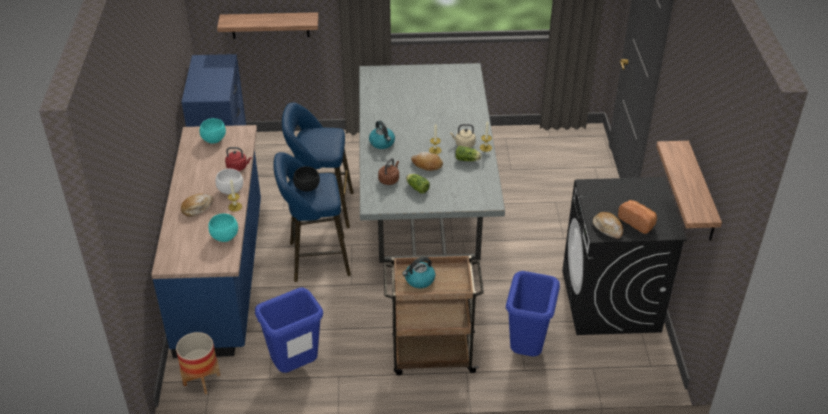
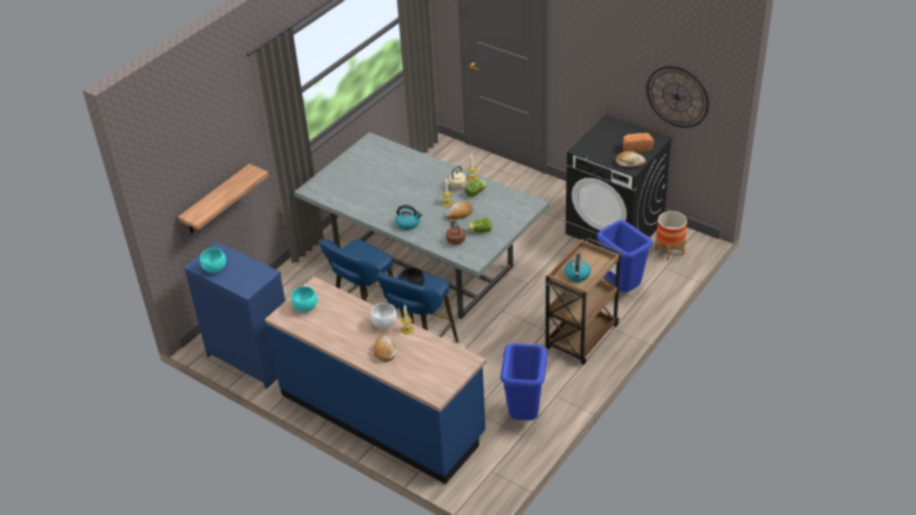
camera: 50 degrees left, 0 degrees up
planter [176,332,221,394] -> planter moved to [655,211,687,261]
turquoise bowl [208,214,238,242] -> turquoise bowl moved to [200,248,226,273]
red kettle [225,147,252,171] -> none
shelf [656,141,722,241] -> wall clock [647,66,709,128]

